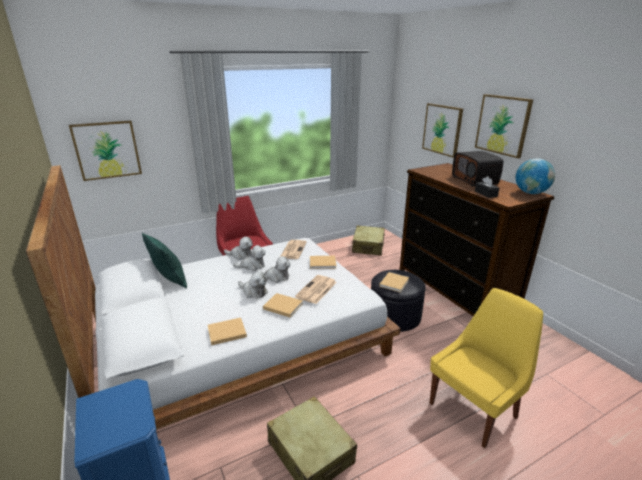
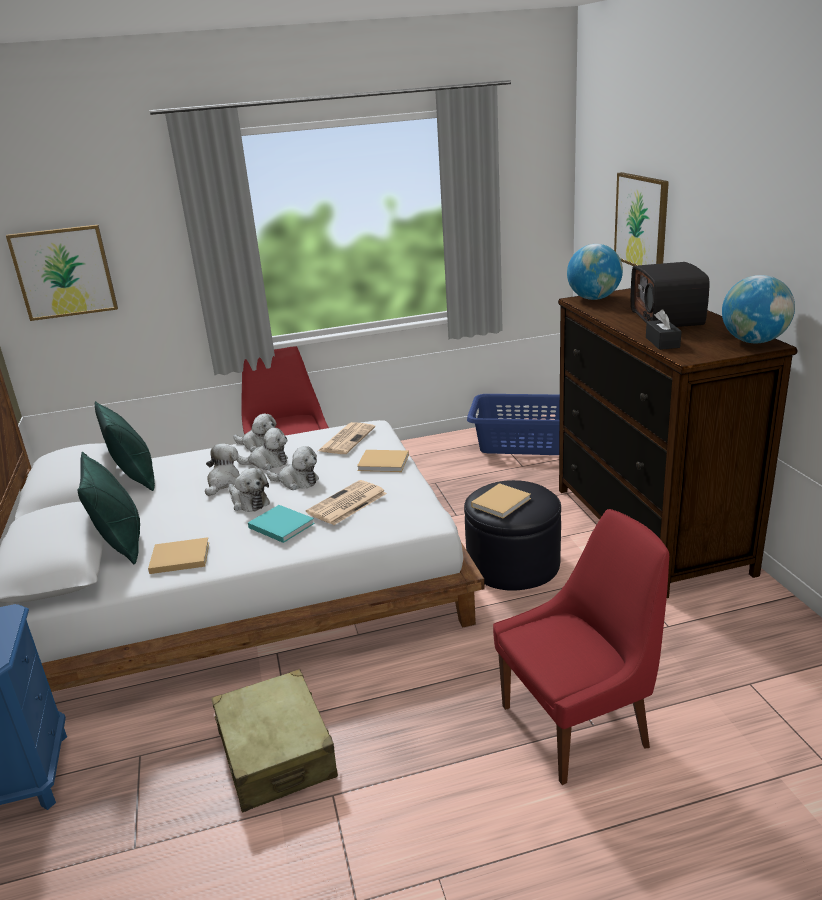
camera: 15 degrees right, 0 degrees up
beige book [263,293,303,317] -> turquoise book [248,505,315,543]
beige suitcase [352,225,385,256] -> blue laundry basket [467,394,560,455]
yellow chair [430,288,543,448] -> red chair [493,509,669,785]
picture [475,94,533,158] -> none
none -> green pillow [77,452,140,564]
none -> plush toy [205,443,240,496]
none -> globe [567,244,623,300]

